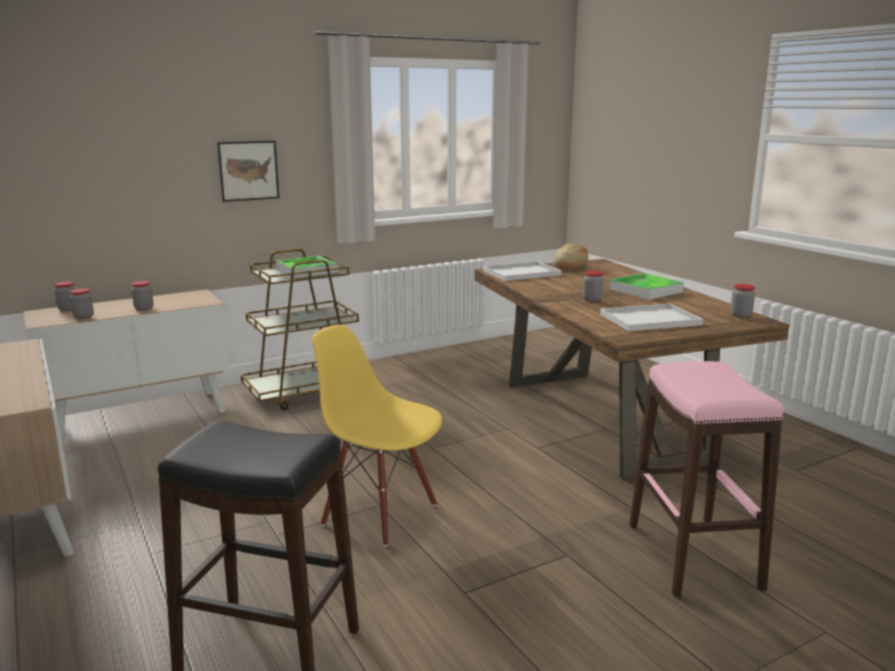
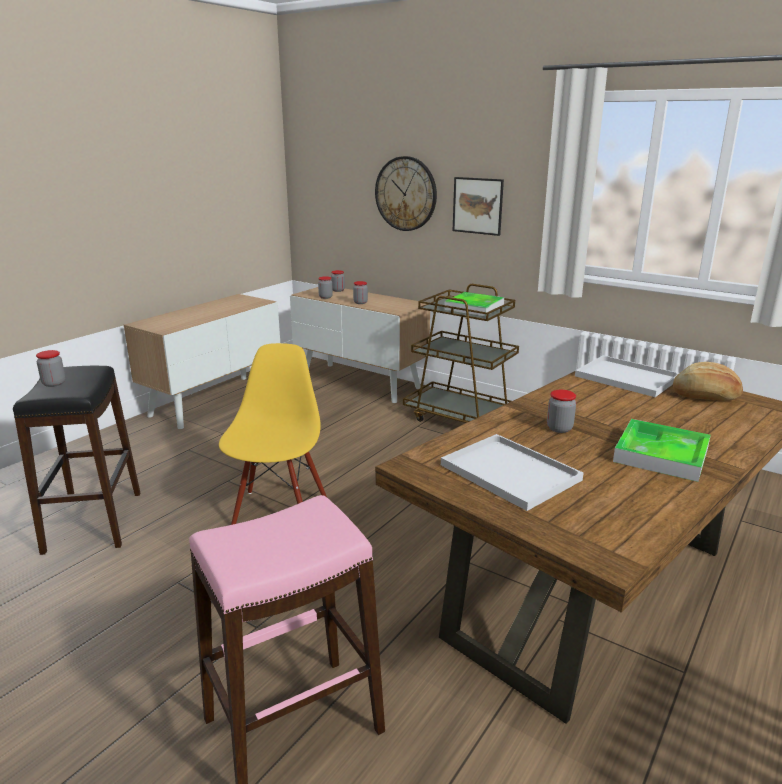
camera: 65 degrees right, 5 degrees up
jar [730,284,755,318] -> jar moved to [36,350,65,387]
none -> wall clock [375,156,437,231]

